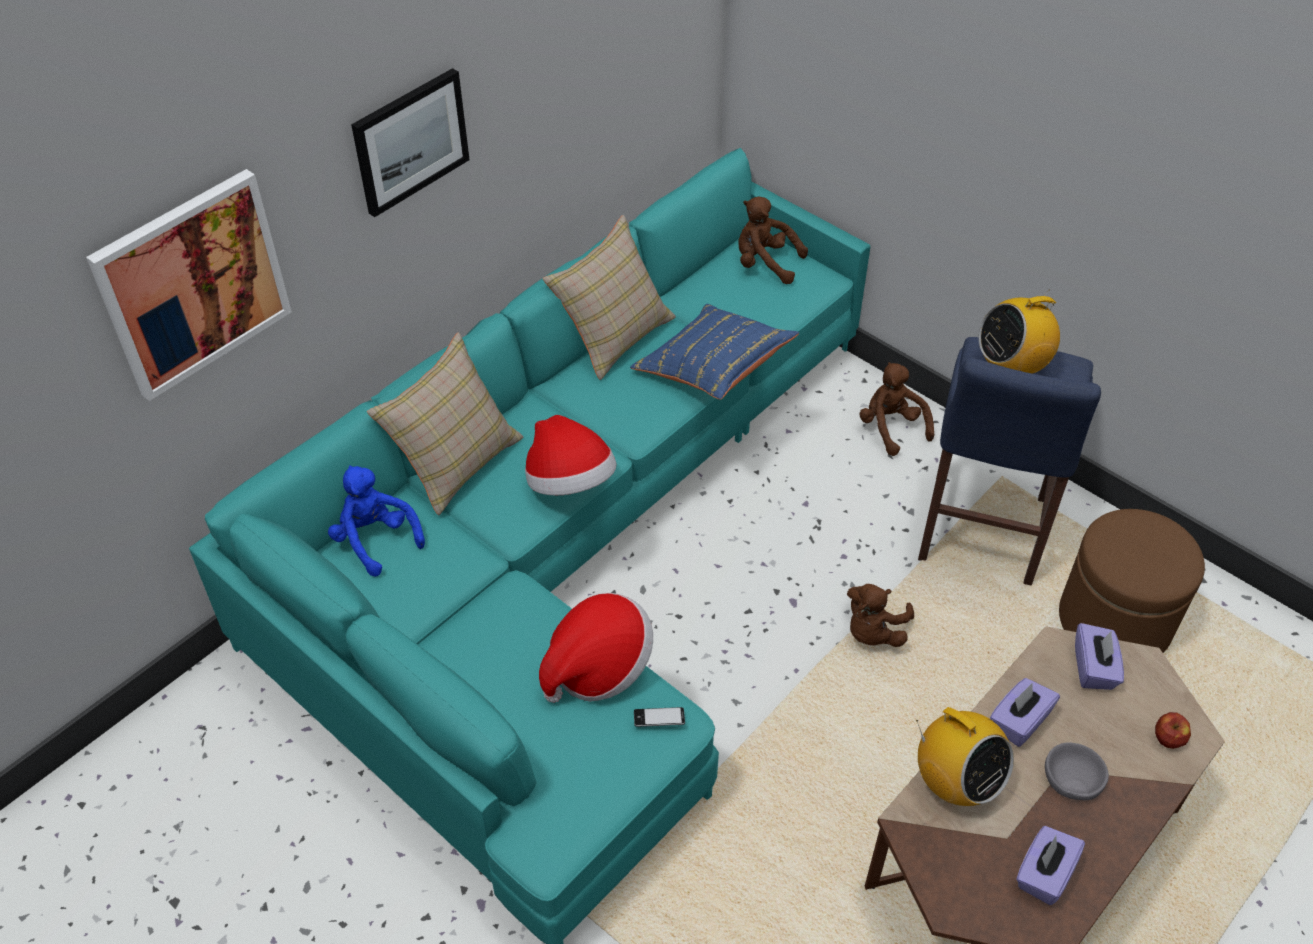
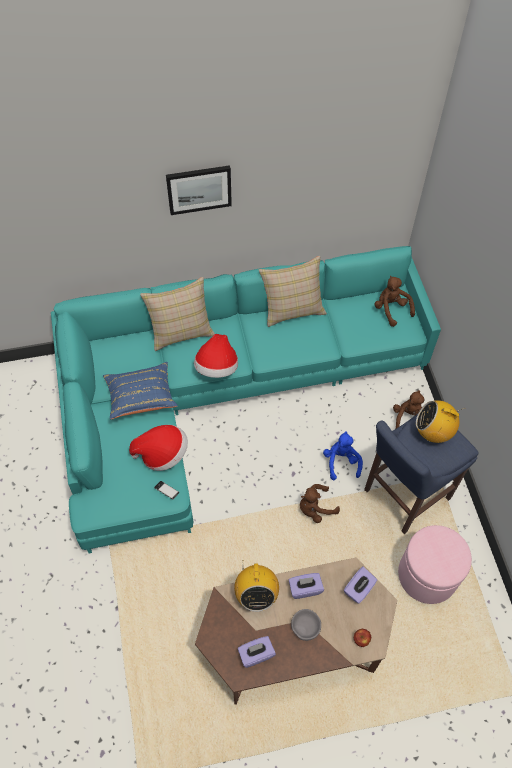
camera: 35 degrees right, 10 degrees up
picture [86,169,292,401] -> none
blue plush toy [328,465,425,577] -> blue plush toy moved to [323,431,363,480]
blue pillow [630,304,799,400] -> blue pillow moved to [103,362,178,419]
brown ottoman [1059,509,1205,653] -> pink ottoman [398,525,472,604]

